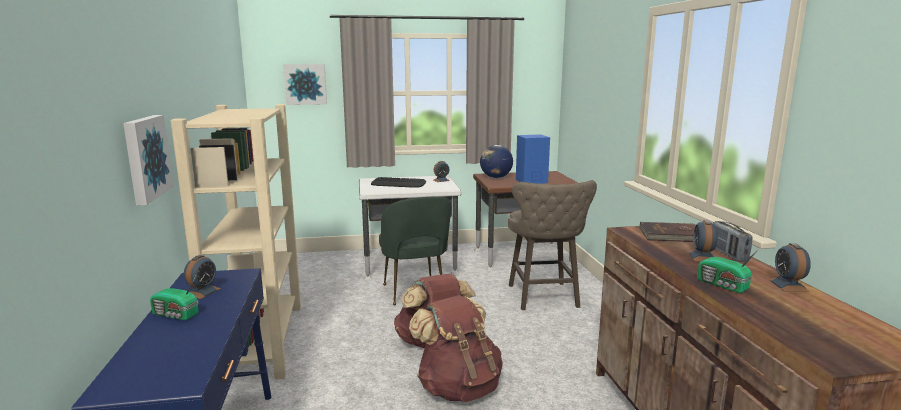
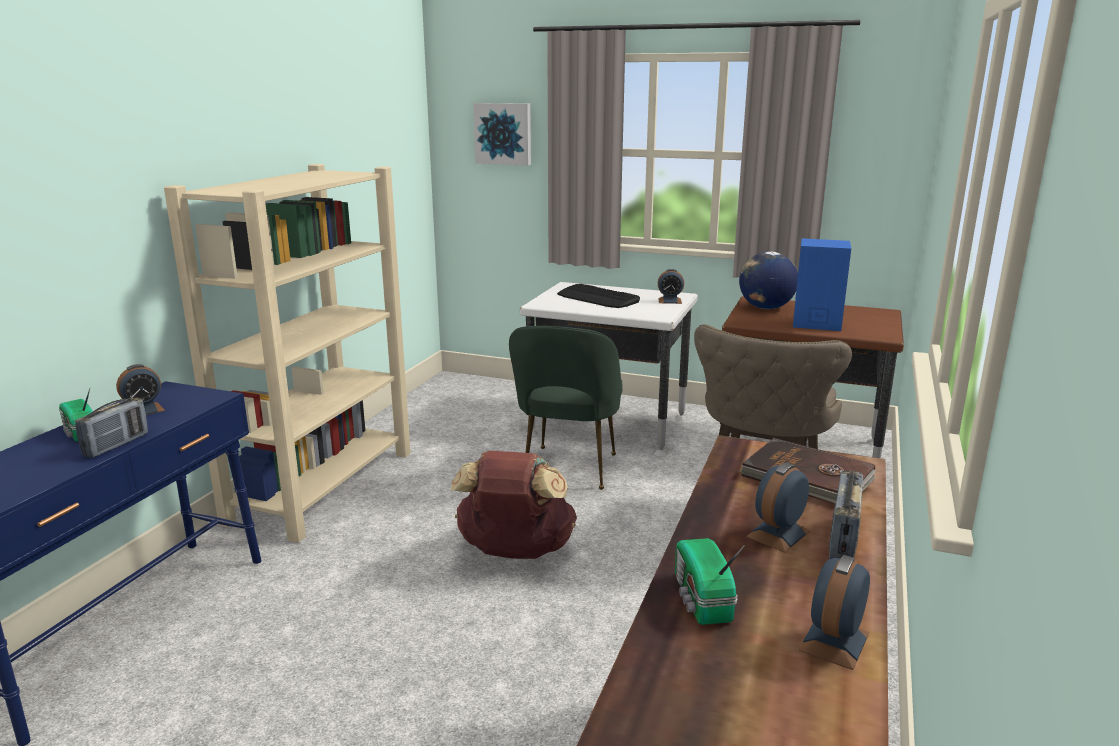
camera: 30 degrees right, 5 degrees up
picture [123,115,173,206] -> none
brown backpack [409,295,503,402] -> none
none -> radio [75,398,148,458]

